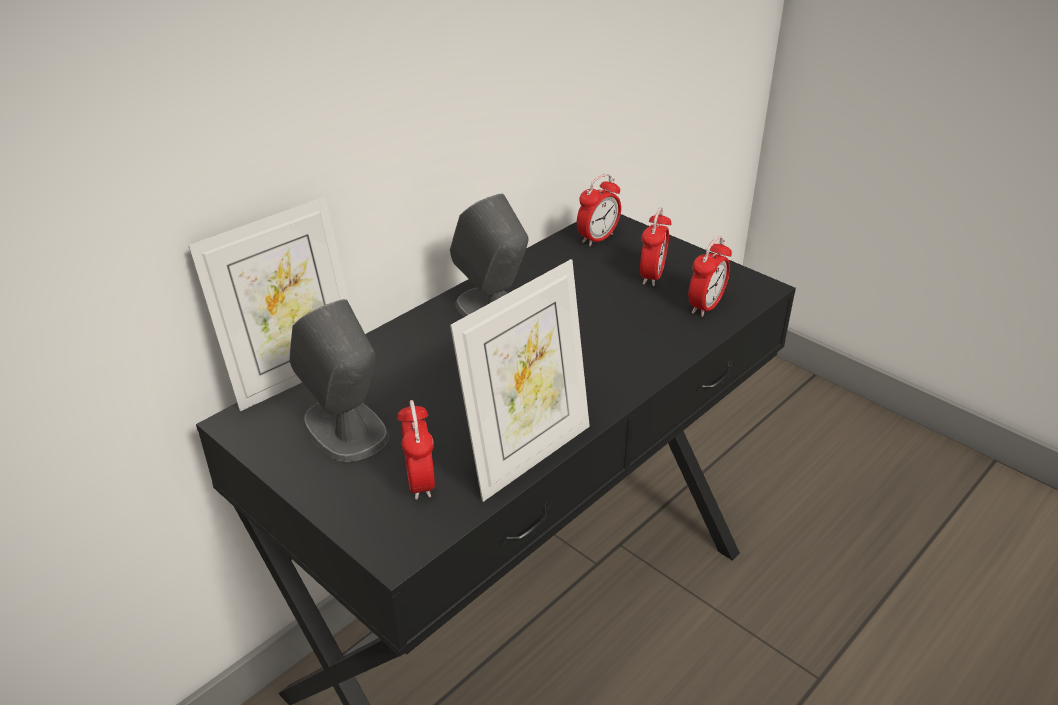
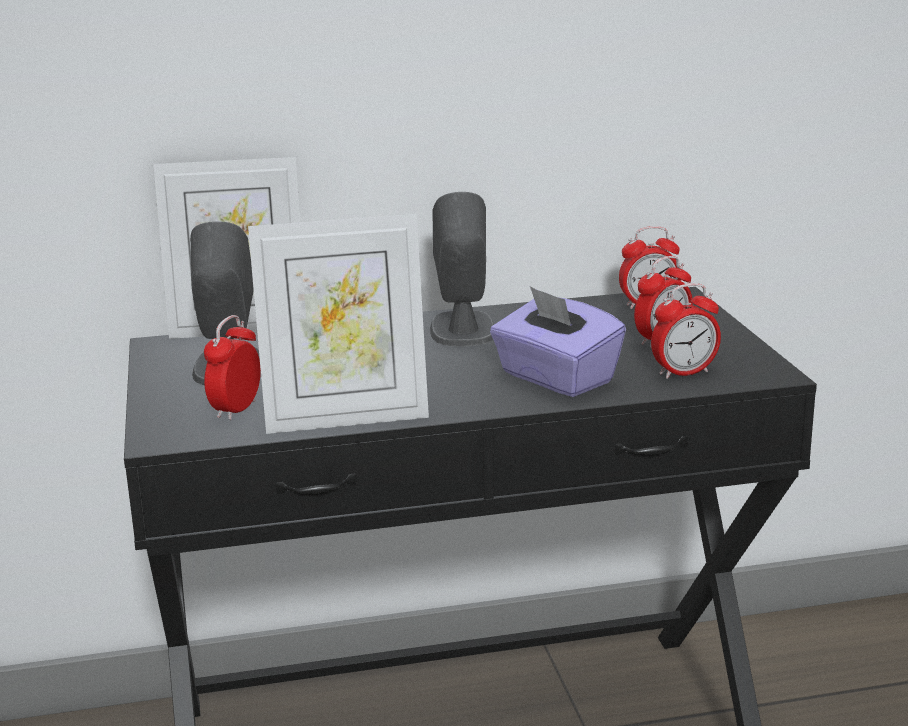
camera: 35 degrees right, 15 degrees down
none -> purple tissue box [490,286,626,397]

